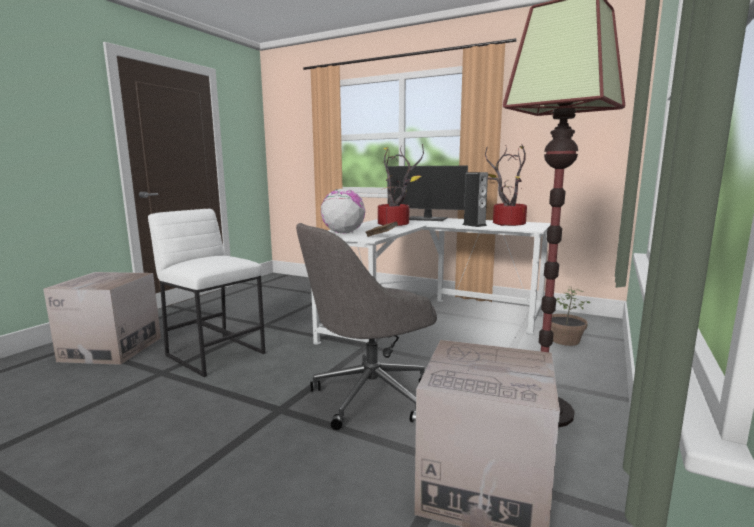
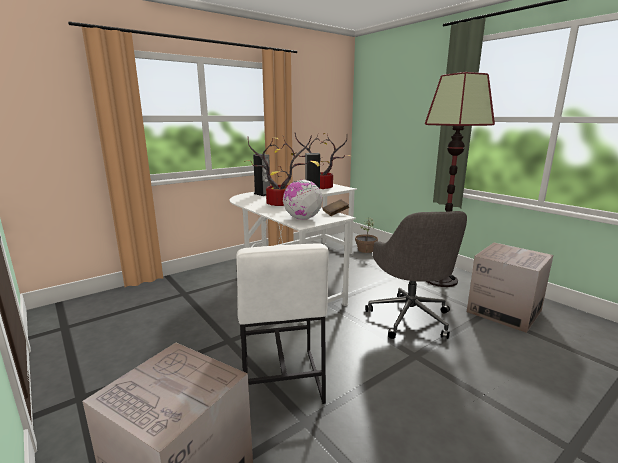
camera: 65 degrees left, 5 degrees up
white chair [148,209,265,377] -> white chair turned 75 degrees counterclockwise [236,244,329,404]
monitor [387,166,468,221] -> speaker [253,154,270,196]

